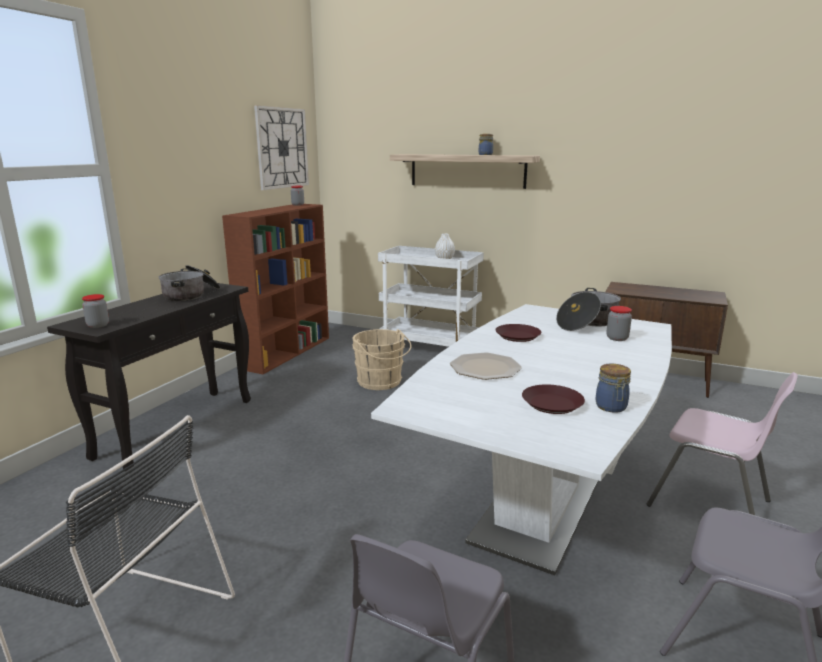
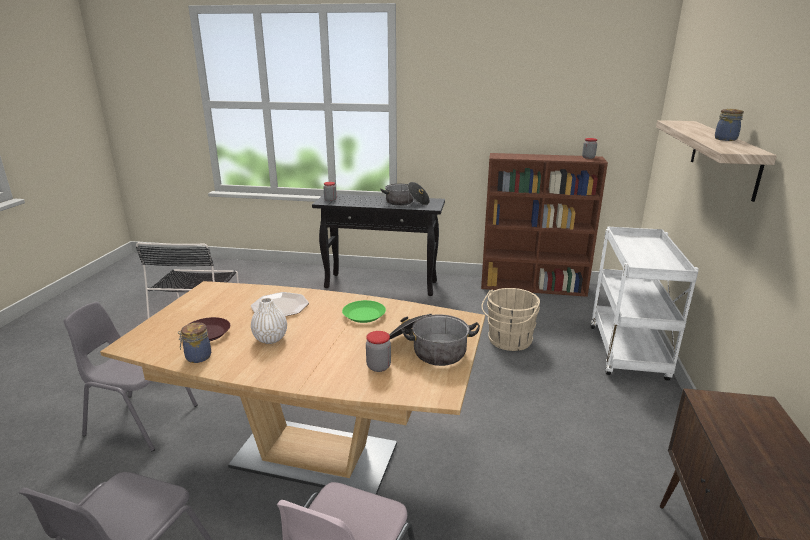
camera: 75 degrees right, 5 degrees up
wall clock [254,105,309,190] -> none
white dining table [371,304,672,575] -> brown dining table [100,281,485,495]
white vase [435,233,455,259] -> white vase moved to [251,298,287,344]
brown plate [495,324,541,342] -> green plate [342,300,386,323]

